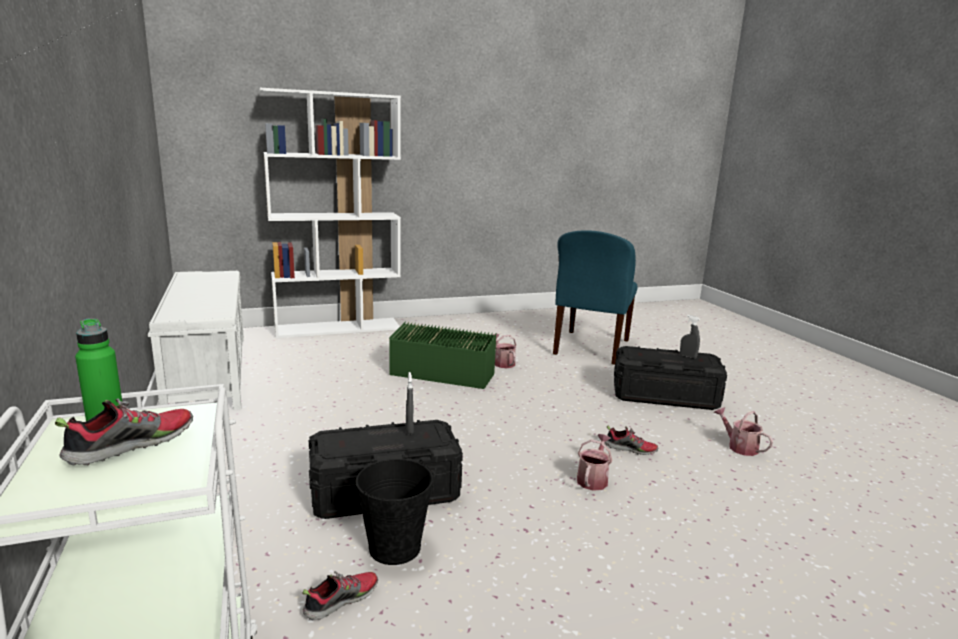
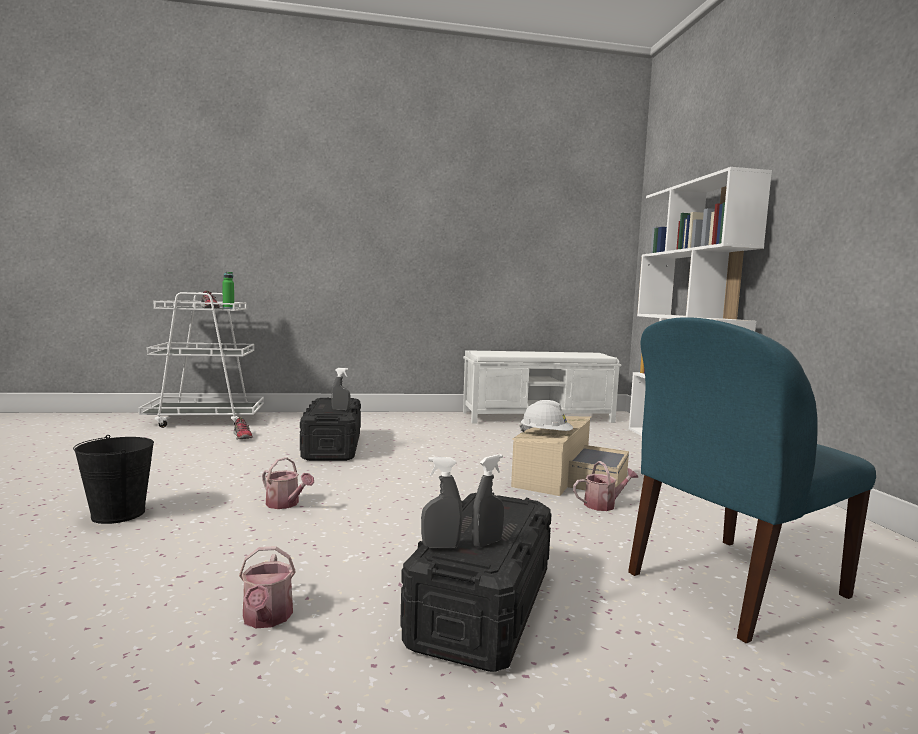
camera: 100 degrees right, 10 degrees down
black bucket [356,459,434,565] -> black bucket moved to [73,435,154,524]
green storage box [389,321,496,389] -> beige storage box [511,416,629,496]
blue chair [553,230,637,365] -> blue chair turned 60 degrees counterclockwise [628,317,876,643]
shoe [605,425,658,455] -> none
watering can [714,407,773,456] -> watering can turned 105 degrees clockwise [239,546,296,628]
none -> grey spray bottle [421,457,462,548]
none -> white hard hat [520,400,573,432]

